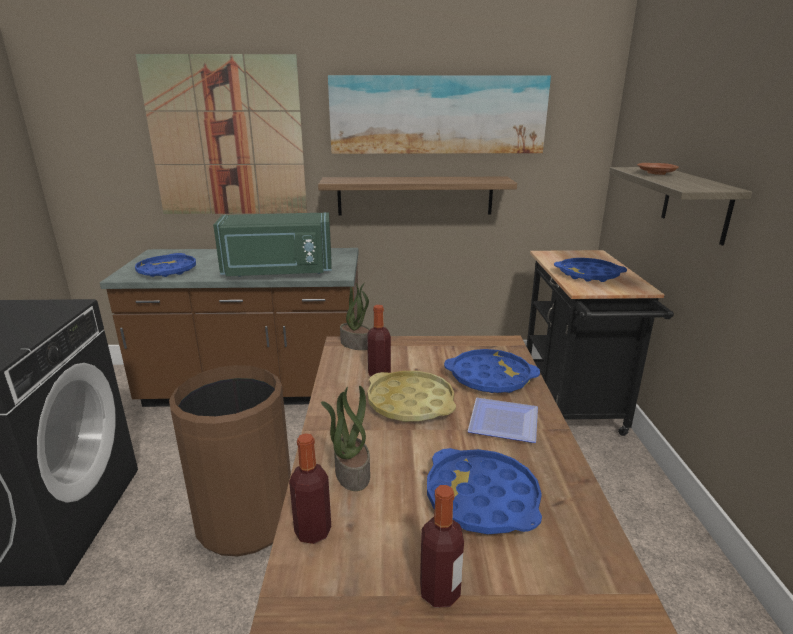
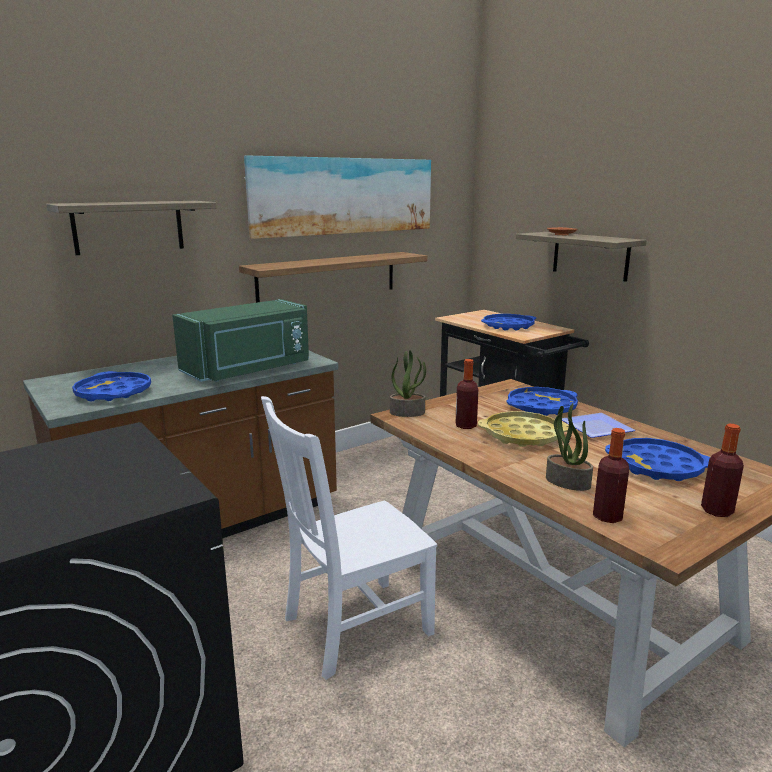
camera: 35 degrees left, 5 degrees down
picture [136,54,307,214] -> shelf [46,201,216,255]
brown trash can [169,365,291,557] -> white chair [261,396,437,680]

